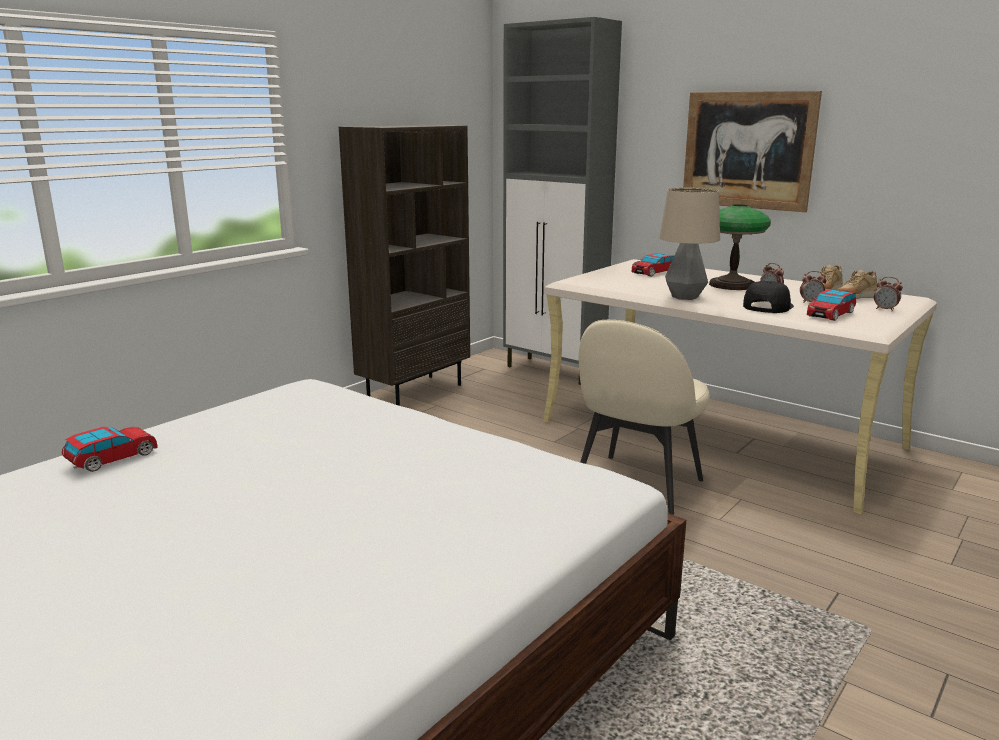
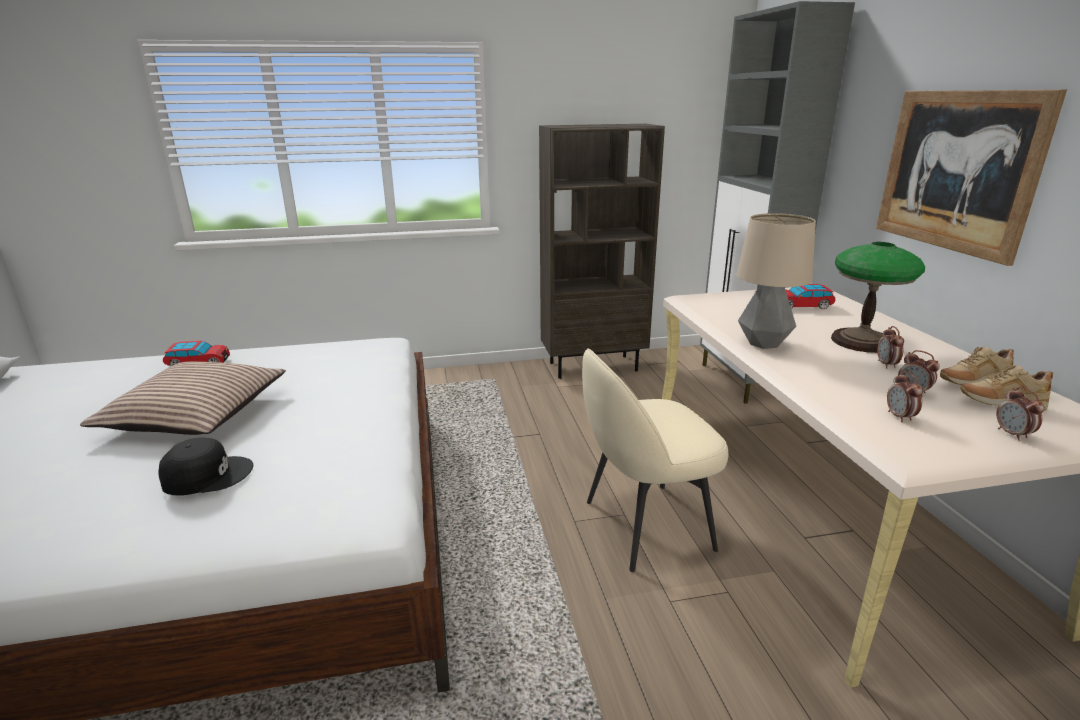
camera: 40 degrees right, 5 degrees up
black cap [743,281,794,313] -> black cap moved to [158,438,253,496]
toy car [807,289,856,321] -> alarm clock [887,371,923,422]
none -> pillow [80,361,286,435]

